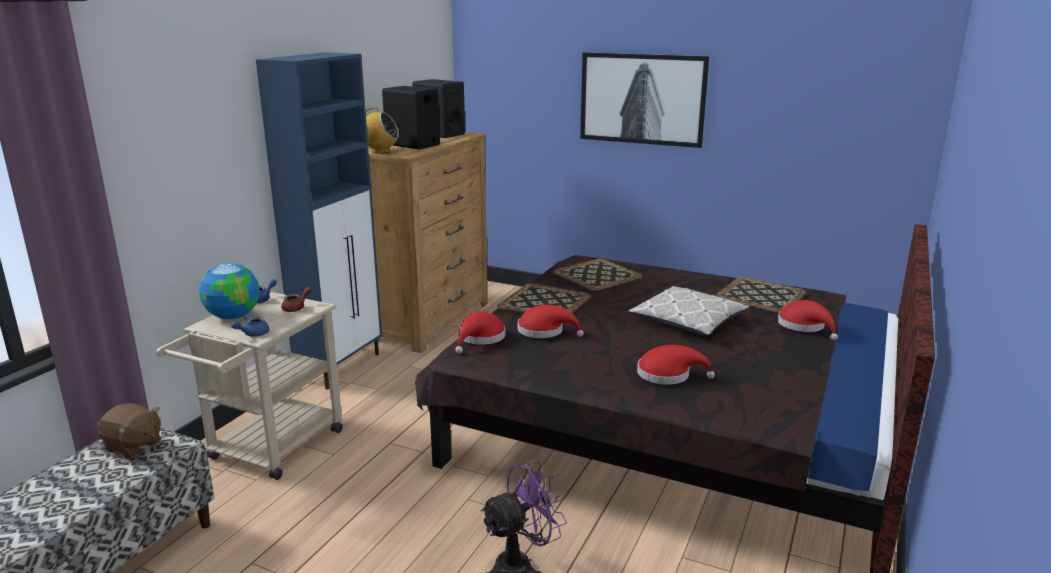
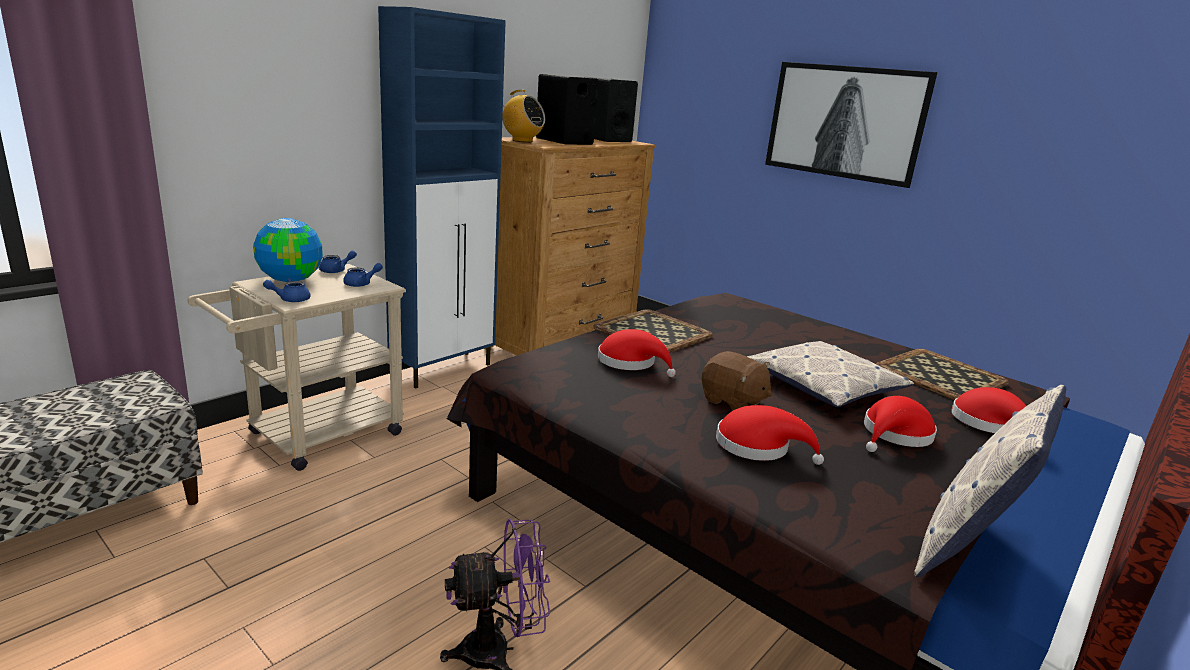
camera: 15 degrees right, 0 degrees up
brown plush toy [97,403,161,458] -> brown plush toy moved to [702,351,772,411]
red teapot [281,287,312,312] -> blue teapot [343,263,383,287]
red hat [455,311,506,353] -> red hat moved to [864,396,937,452]
tray [553,259,643,291] -> none
none -> pillow [914,385,1066,577]

